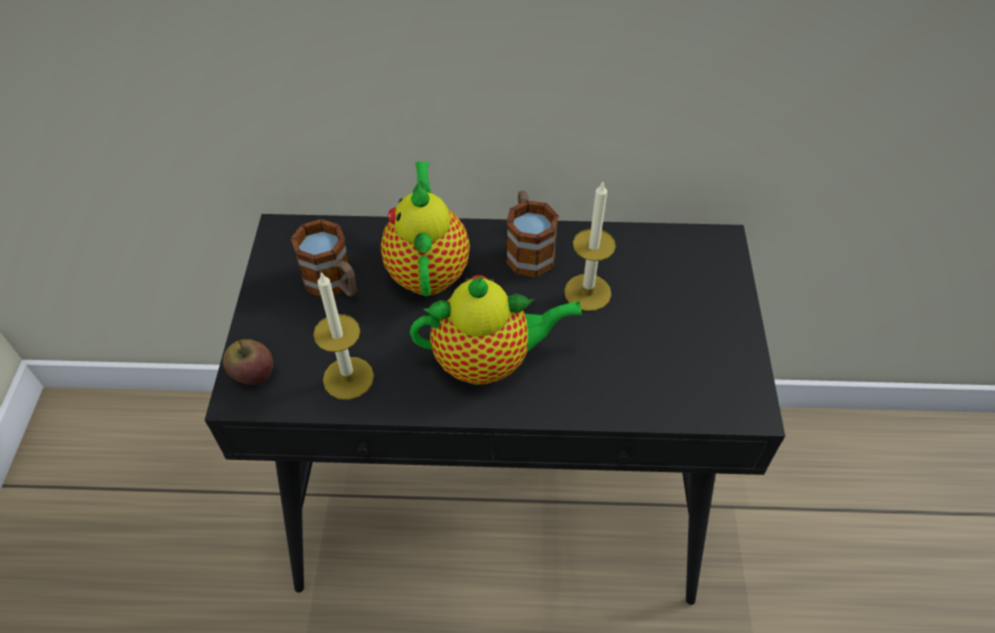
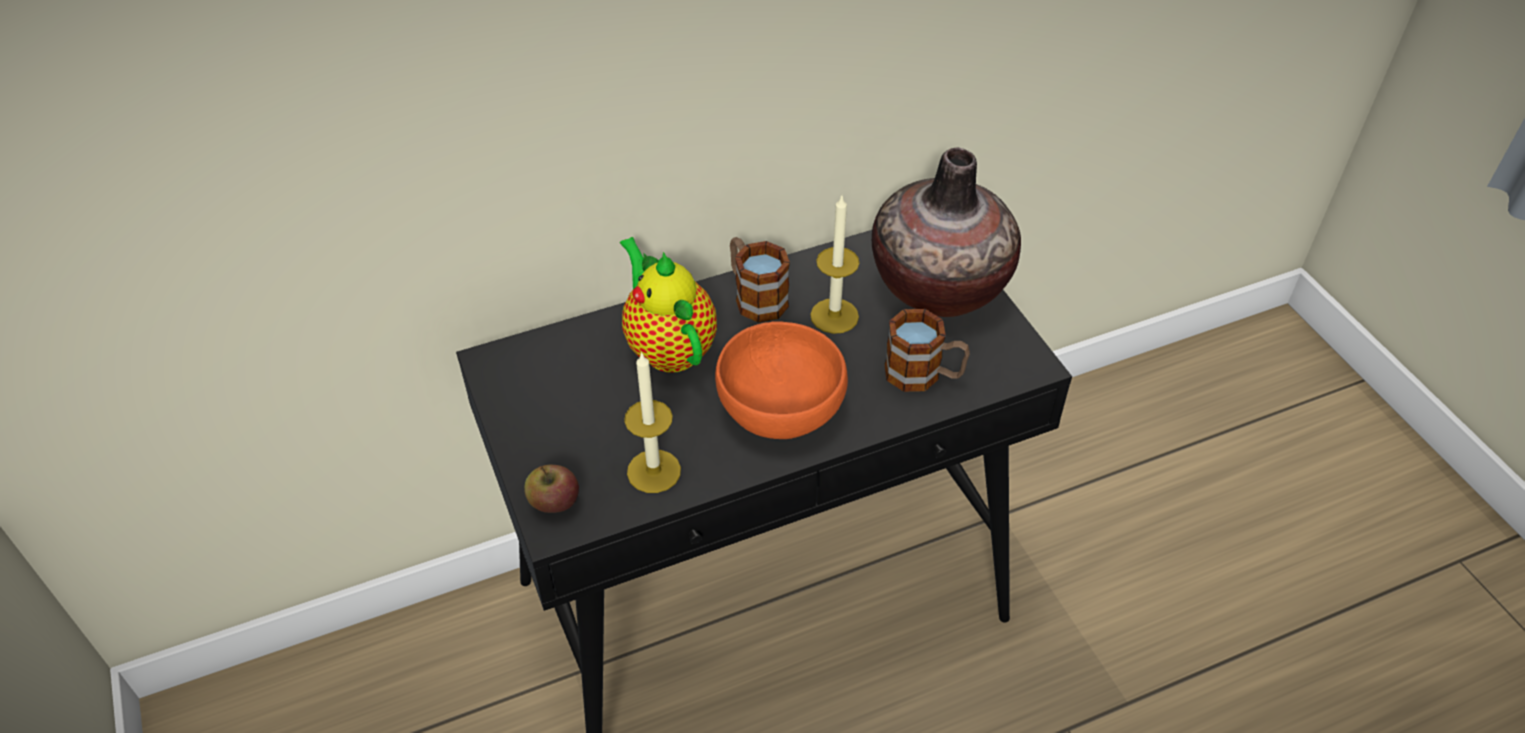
camera: 25 degrees left, 5 degrees down
mug [291,219,357,297] -> mug moved to [884,309,970,392]
teapot [410,275,582,385] -> orange bowl [715,321,848,439]
none -> vase [872,147,1021,317]

